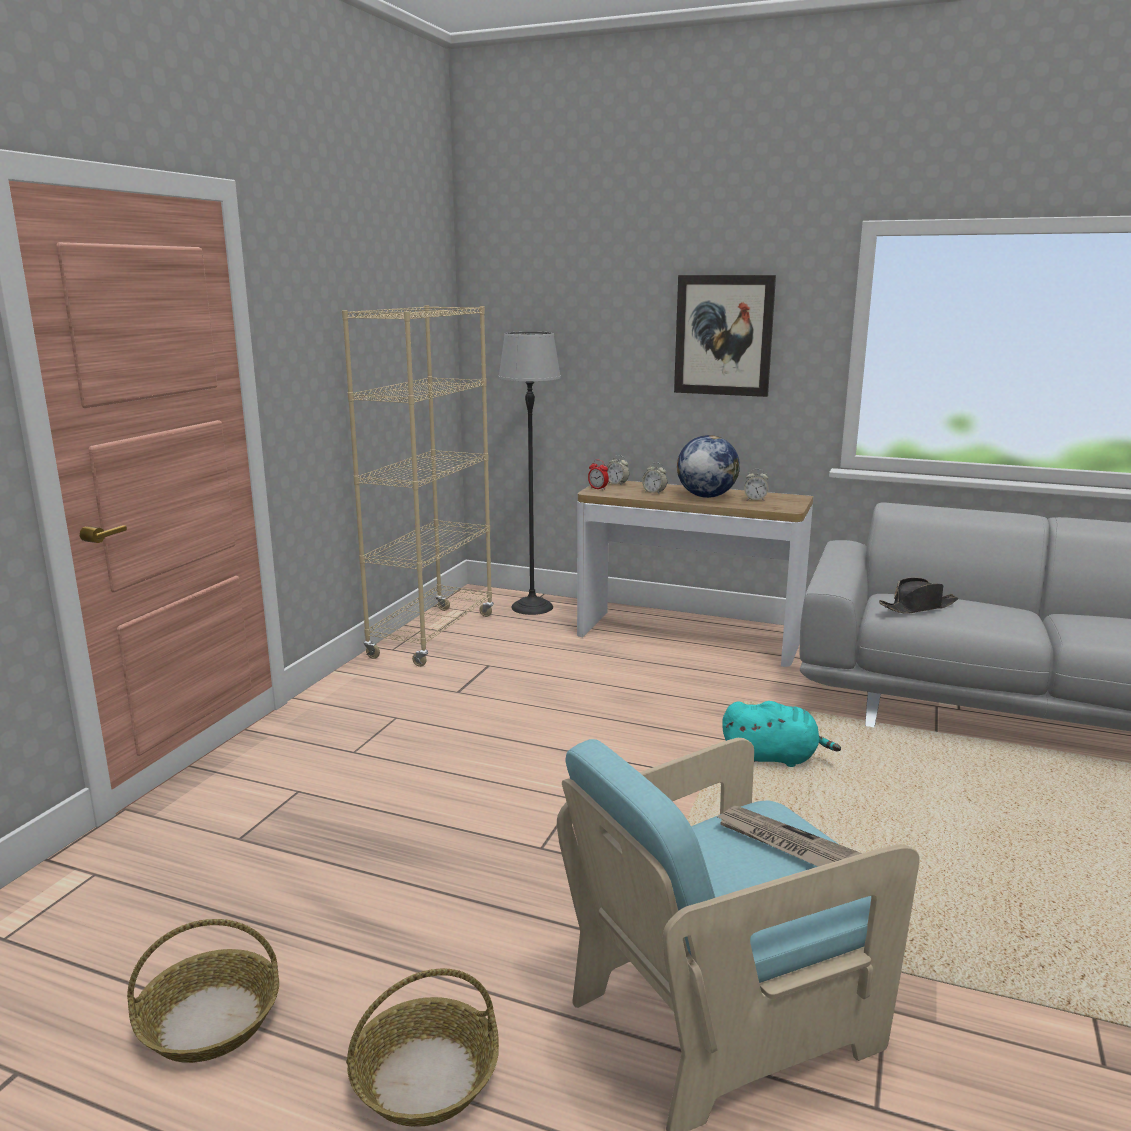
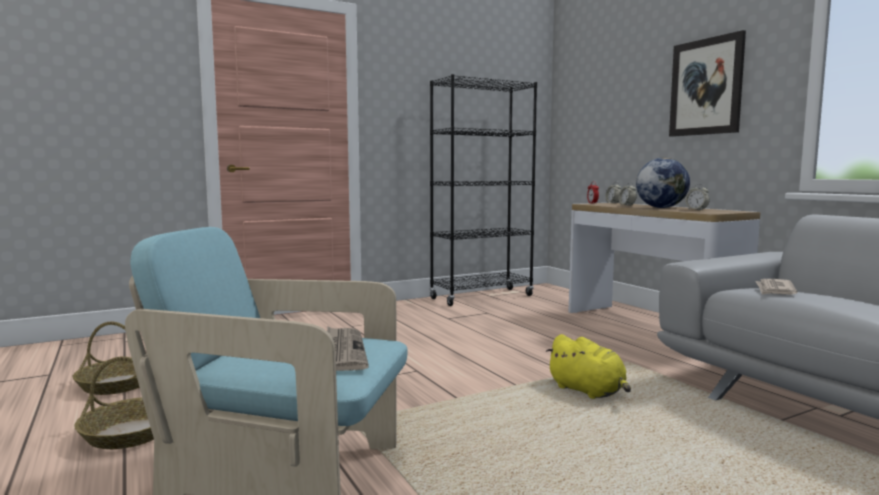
camera: 40 degrees right, 10 degrees down
beige bookcase [342,305,494,667] -> black bookcase [430,74,537,306]
floor lamp [498,331,561,615] -> none
turquoise plush toy [722,701,841,767] -> yellow plush toy [545,334,631,399]
black hat [879,578,958,613] -> newspaper [755,279,797,295]

